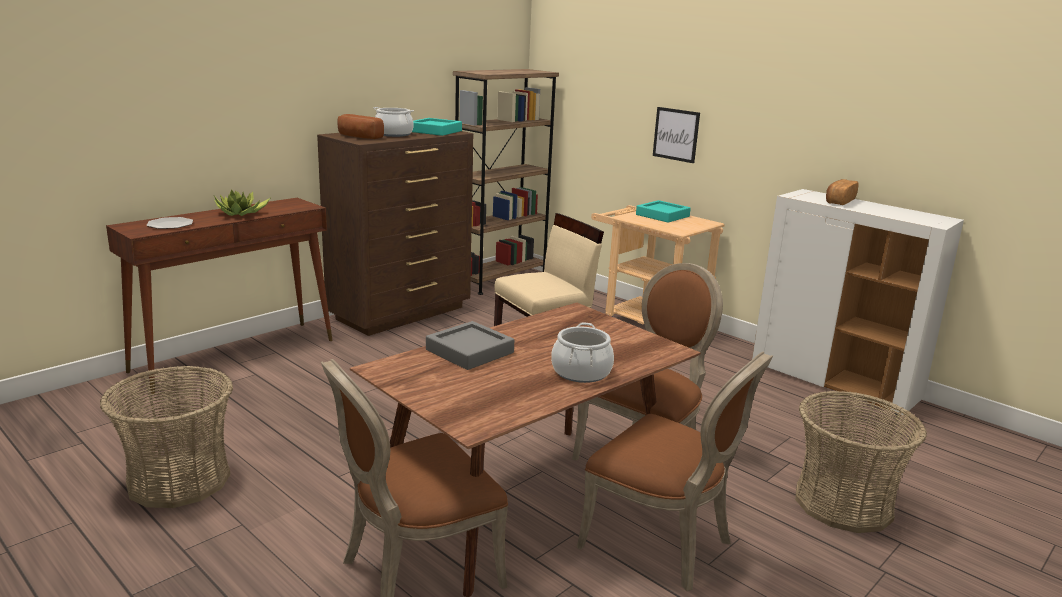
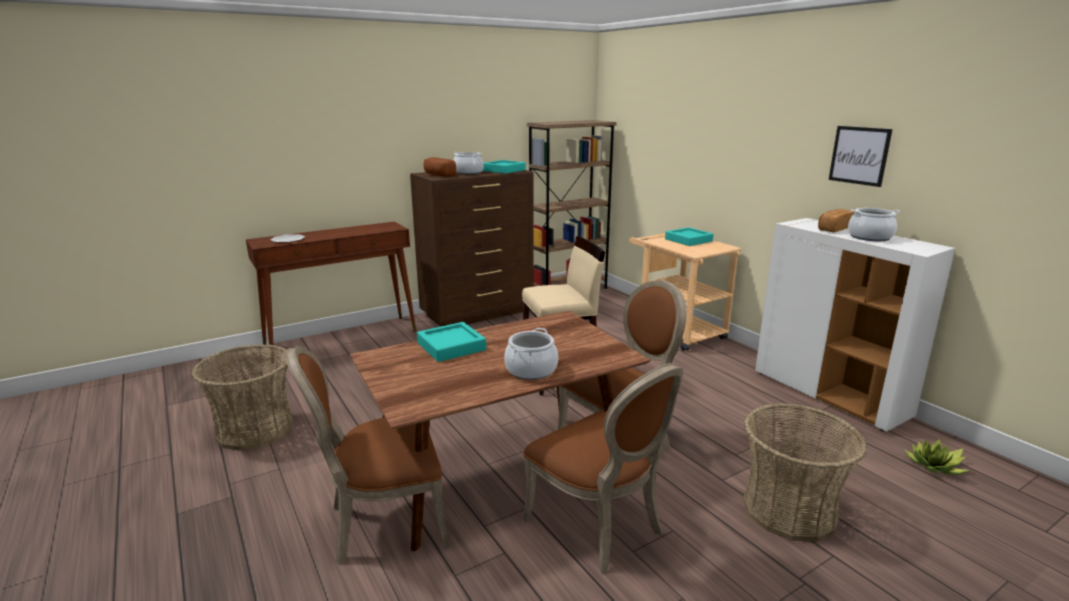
camera: 15 degrees right, 0 degrees up
potted plant [214,189,270,216] -> potted plant moved to [904,439,970,475]
grey tray [426,321,514,370] -> turquoise tray [417,322,486,362]
picture [653,107,700,163] -> picture moved to [829,126,893,187]
none -> cooking pot [848,208,900,241]

